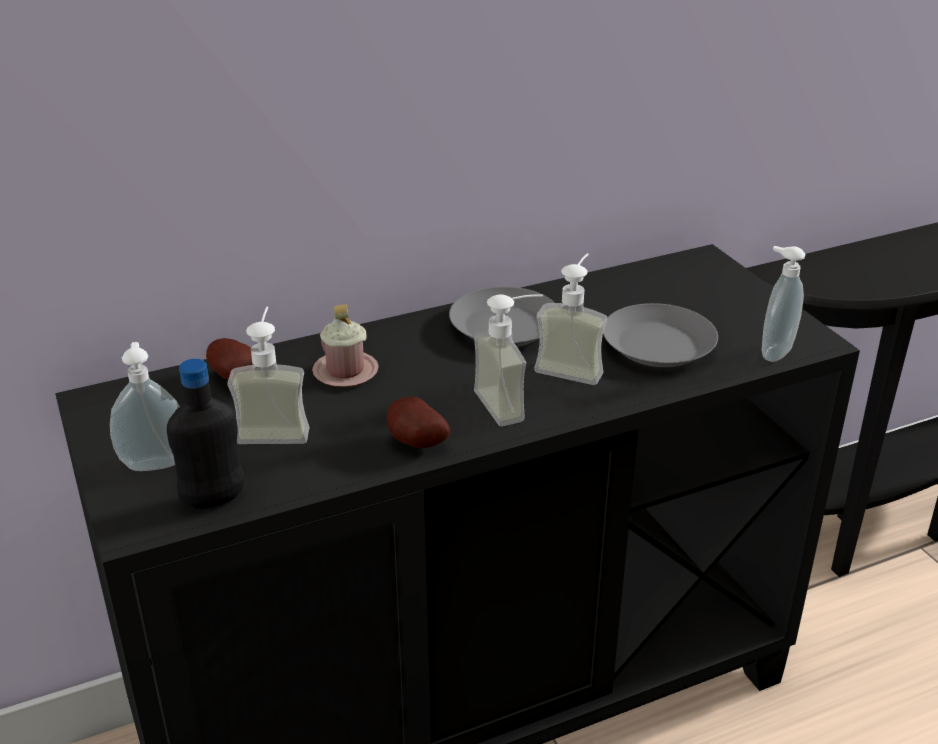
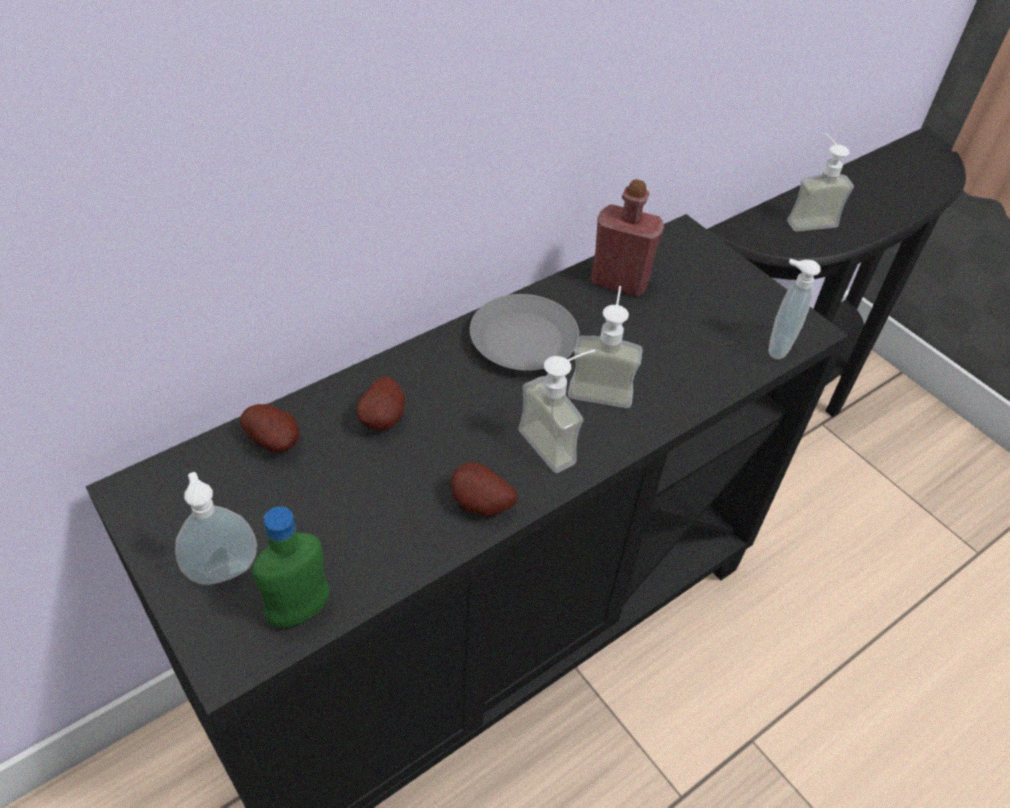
camera: 15 degrees left, 15 degrees up
black bottle [167,359,244,509] -> green bottle [253,506,330,628]
soap dispenser [228,306,309,444] -> soap dispenser moved to [787,133,854,232]
pink mug [312,304,379,387] -> potato [356,376,405,431]
grey plate [603,303,718,367] -> none
none -> red bottle [591,179,664,296]

